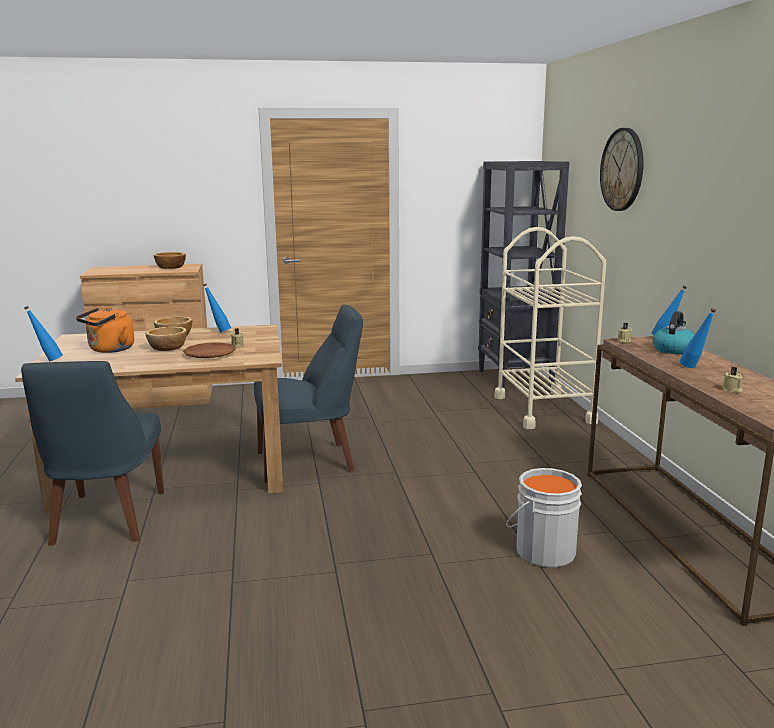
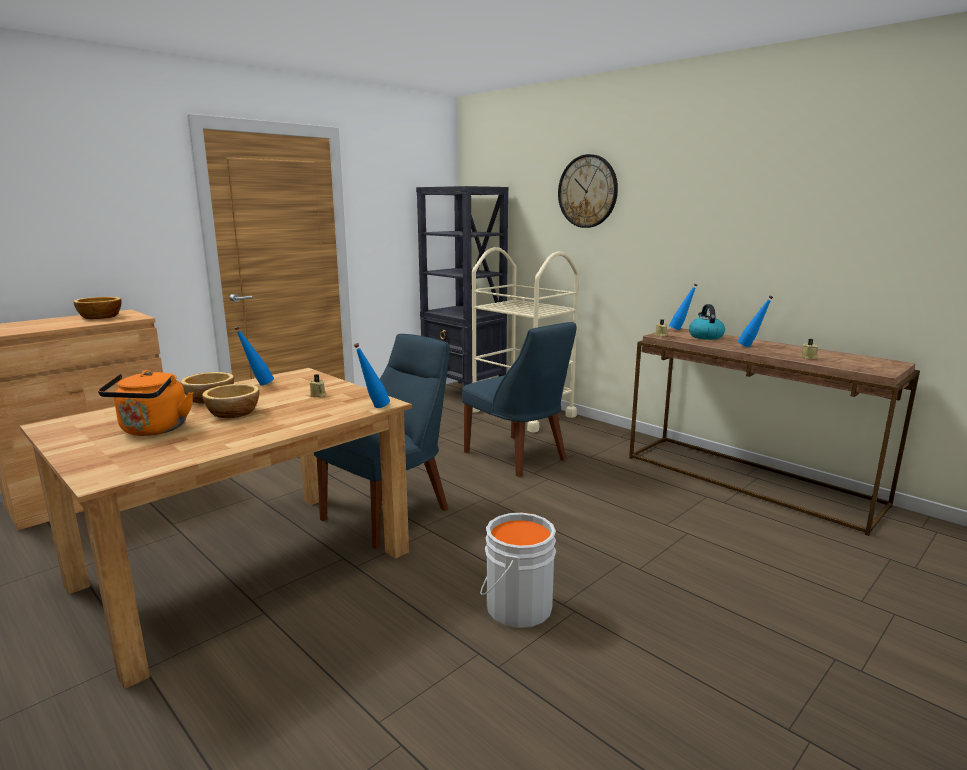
camera: 35 degrees left, 0 degrees up
blue chair [21,361,164,546] -> blue chair moved to [462,322,576,477]
blue bottle [24,306,63,361] -> blue bottle moved to [354,343,390,408]
brown plate [183,342,236,358] -> none
grey bucket [506,468,582,567] -> grey bucket moved to [480,513,556,628]

